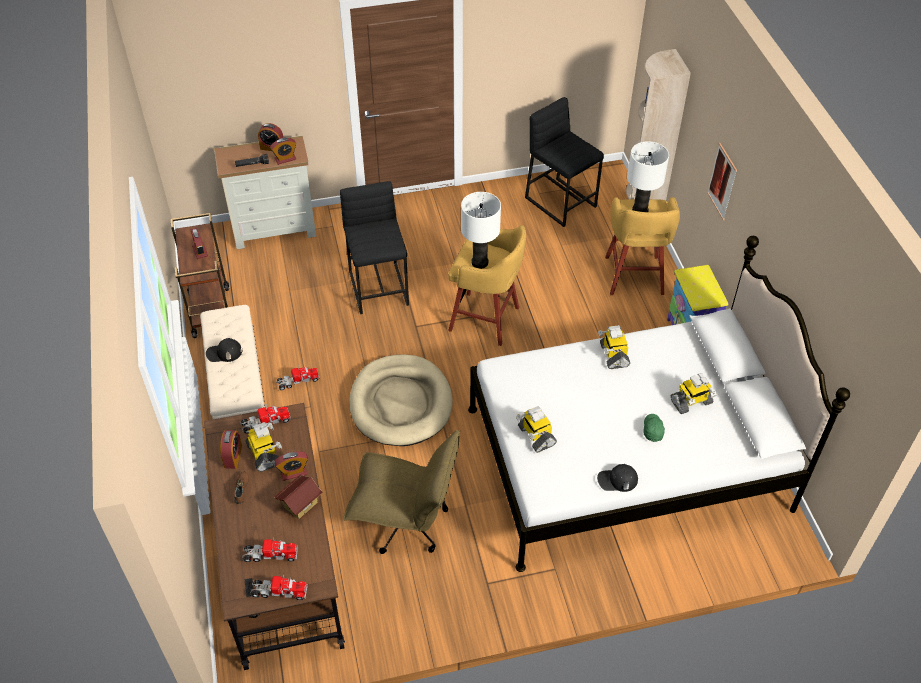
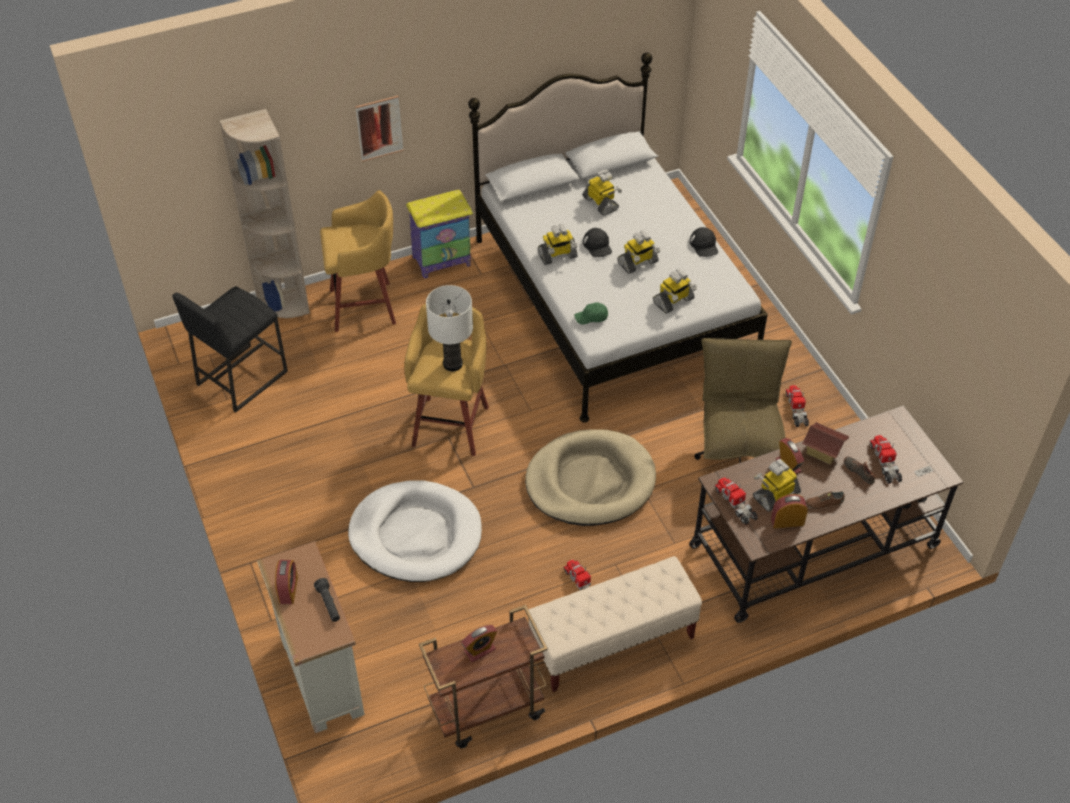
camera: 100 degrees left, 0 degrees up
black cap [206,338,242,362] -> black cap moved to [583,228,612,257]
toy truck [250,575,308,600] -> toy truck moved to [786,385,809,427]
alarm clock [270,138,296,165] -> none
black stool [340,181,409,314] -> white dog bed [348,480,482,582]
white table lamp [627,141,669,212] -> none
green cap [643,414,665,442] -> green cap moved to [574,302,608,325]
none -> toy robot [618,231,660,274]
none -> black shoe [844,457,876,485]

